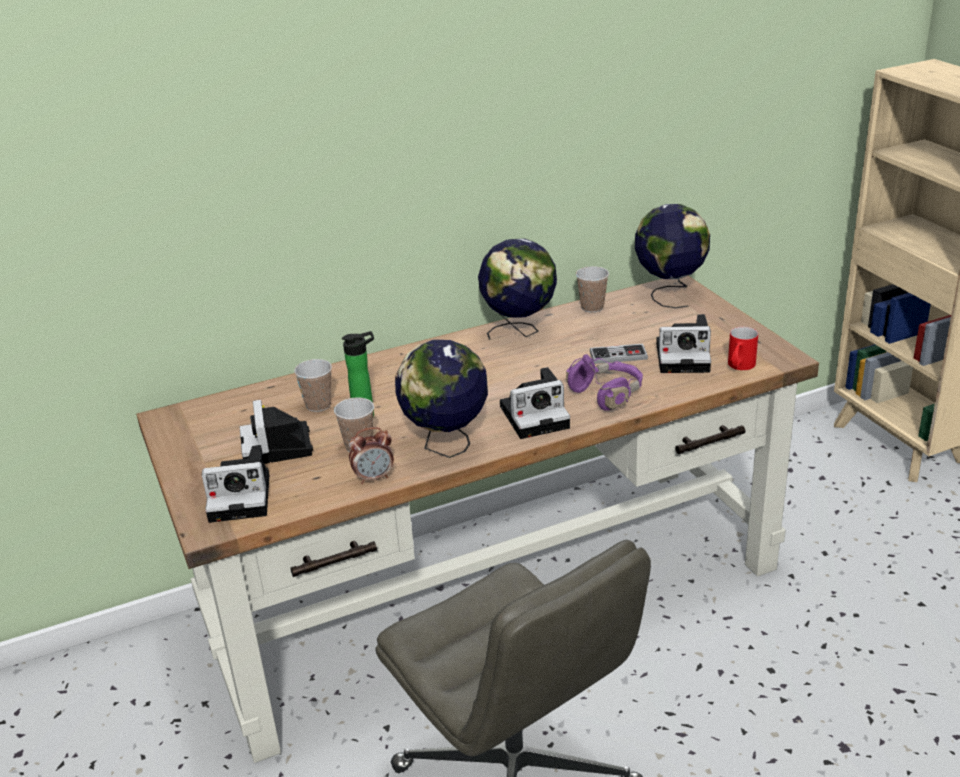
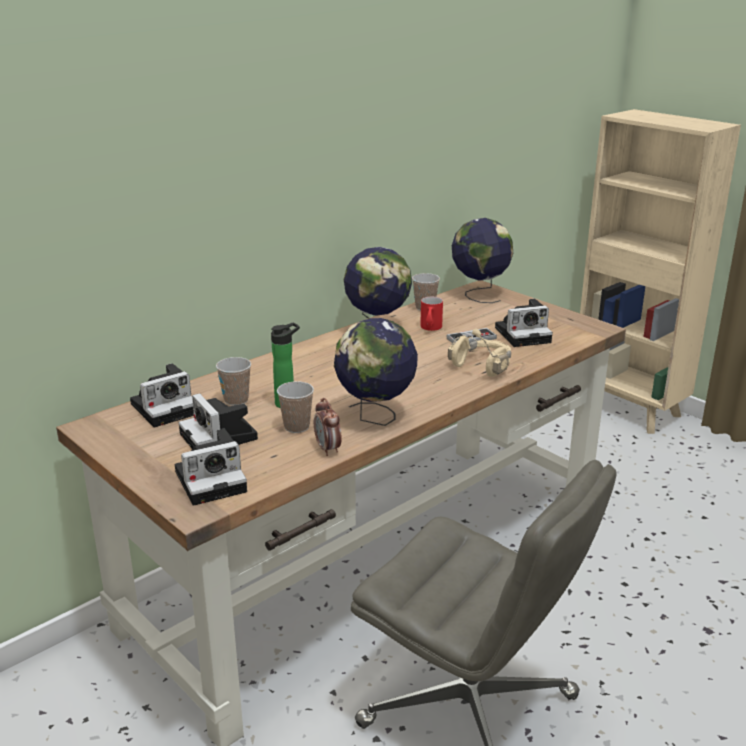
camera: 20 degrees left, 5 degrees down
alarm clock [349,427,394,484] -> alarm clock turned 105 degrees clockwise [314,398,342,456]
camera [500,367,570,439] -> camera moved to [130,363,194,428]
purple headphones [566,354,643,411] -> beige headphones [448,328,511,377]
red mug [728,327,758,370] -> red mug moved to [420,297,443,331]

